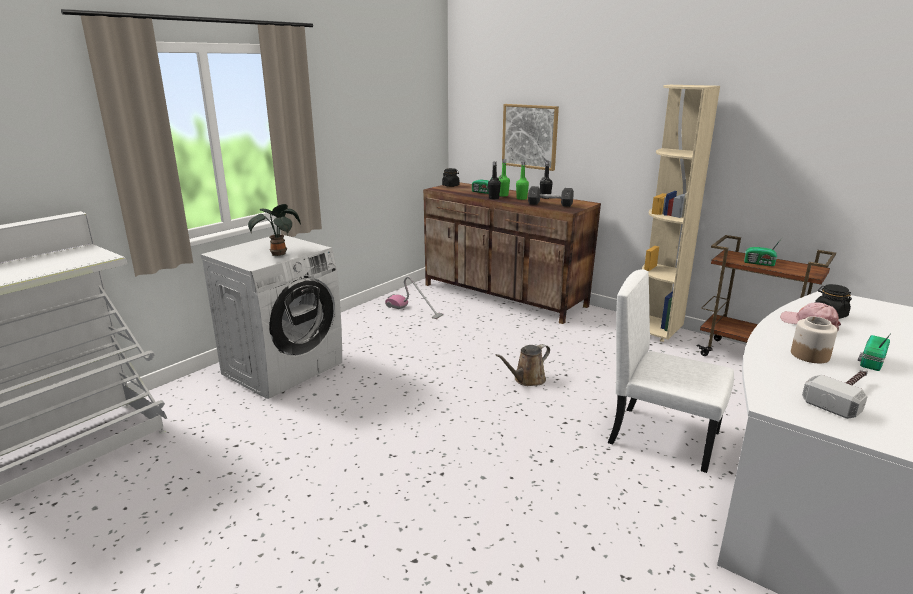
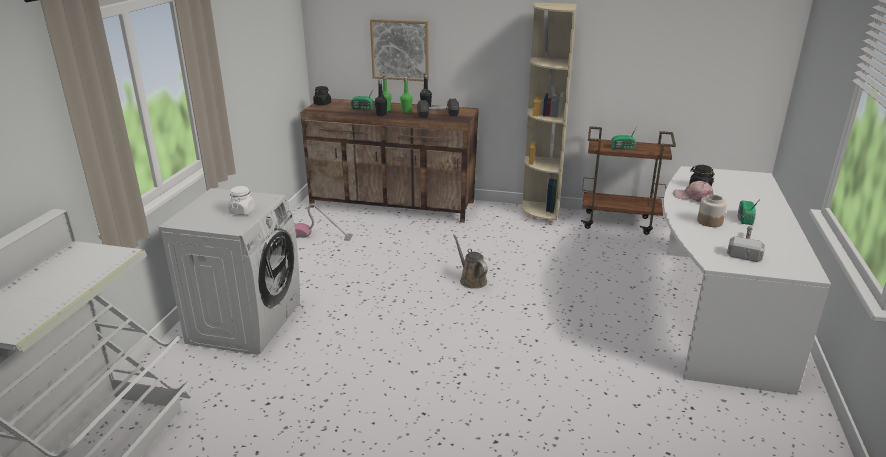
camera: 25 degrees left, 5 degrees up
potted plant [248,204,301,256] -> white jar [228,186,255,215]
brown watering can [495,344,550,386] -> brown watering can turned 120 degrees clockwise [453,234,488,289]
white chair [608,269,734,473] -> none

